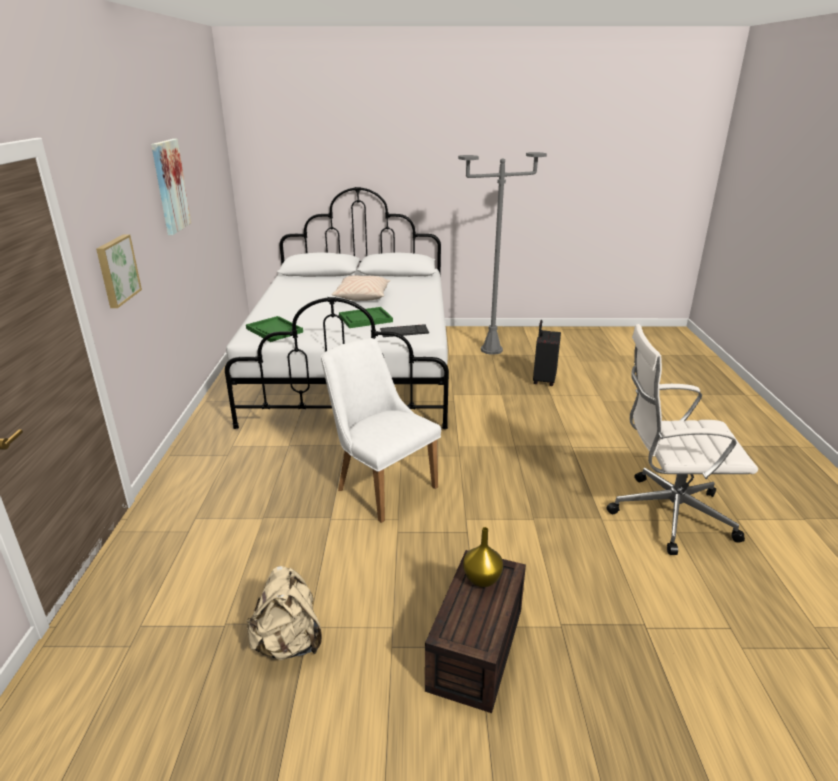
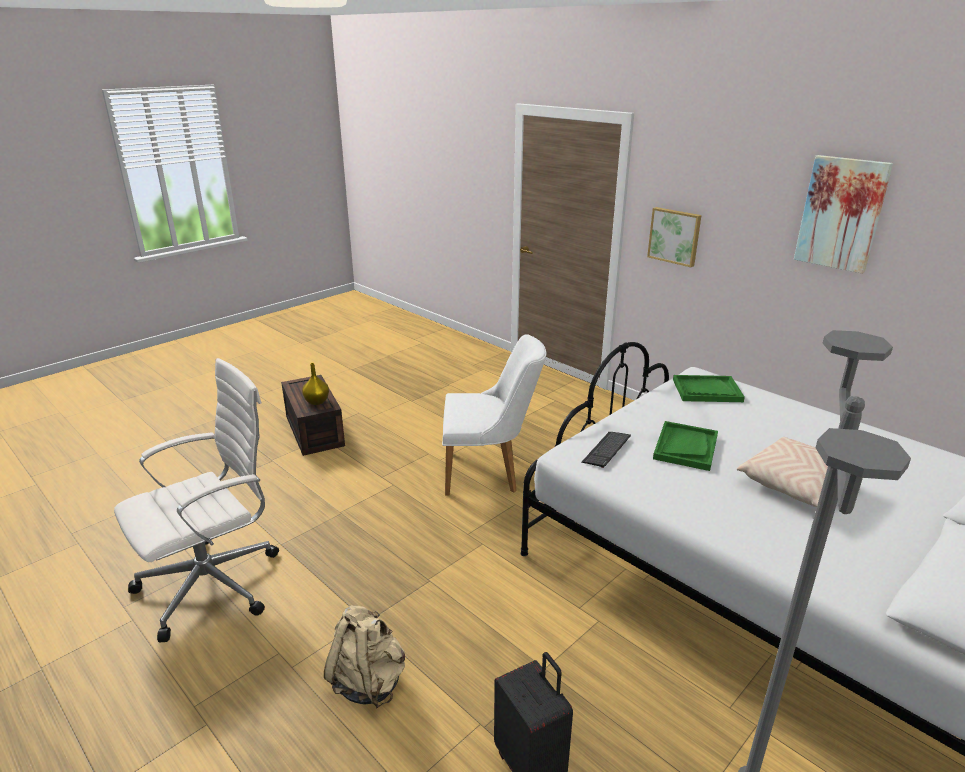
camera: 135 degrees right, 0 degrees up
beige backpack [247,566,322,661] -> beige backpack moved to [324,605,405,708]

